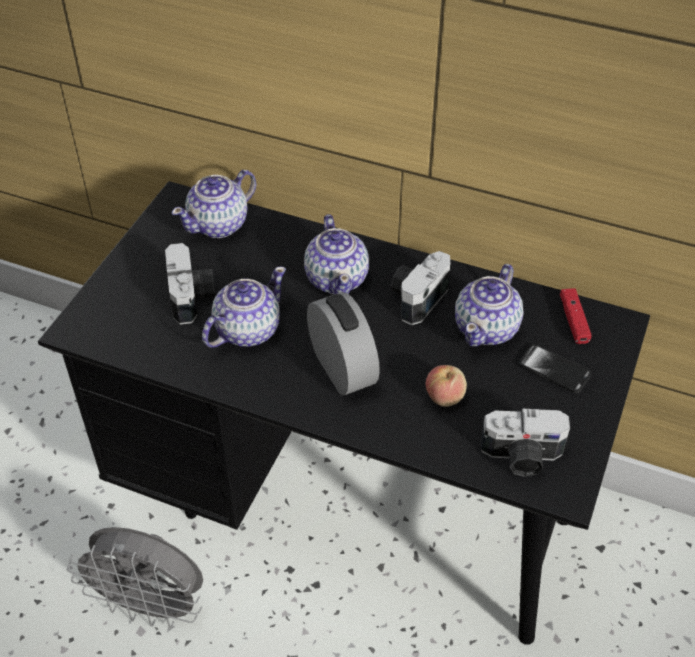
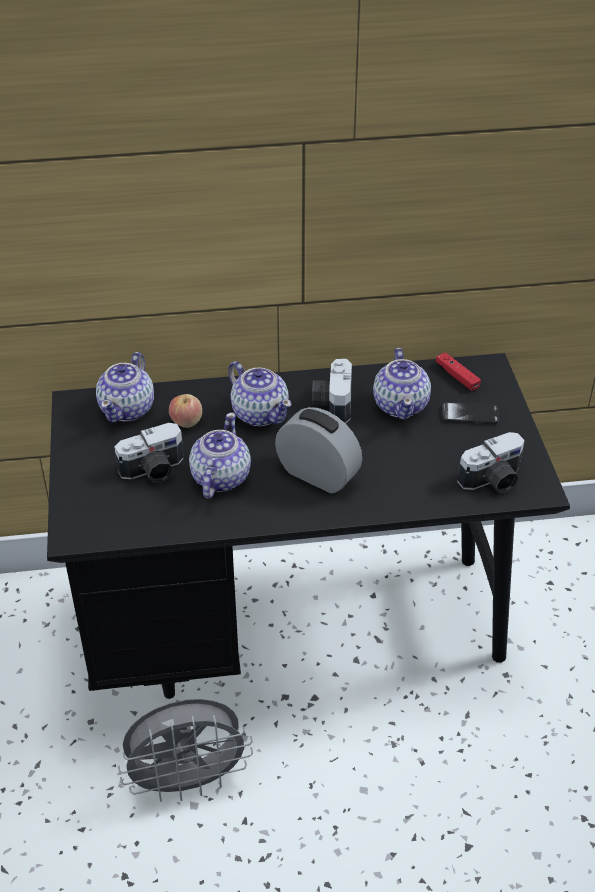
camera: 30 degrees left, 5 degrees down
camera [165,243,215,325] -> camera turned 105 degrees clockwise [114,423,184,483]
apple [426,365,467,407] -> apple moved to [169,394,202,428]

